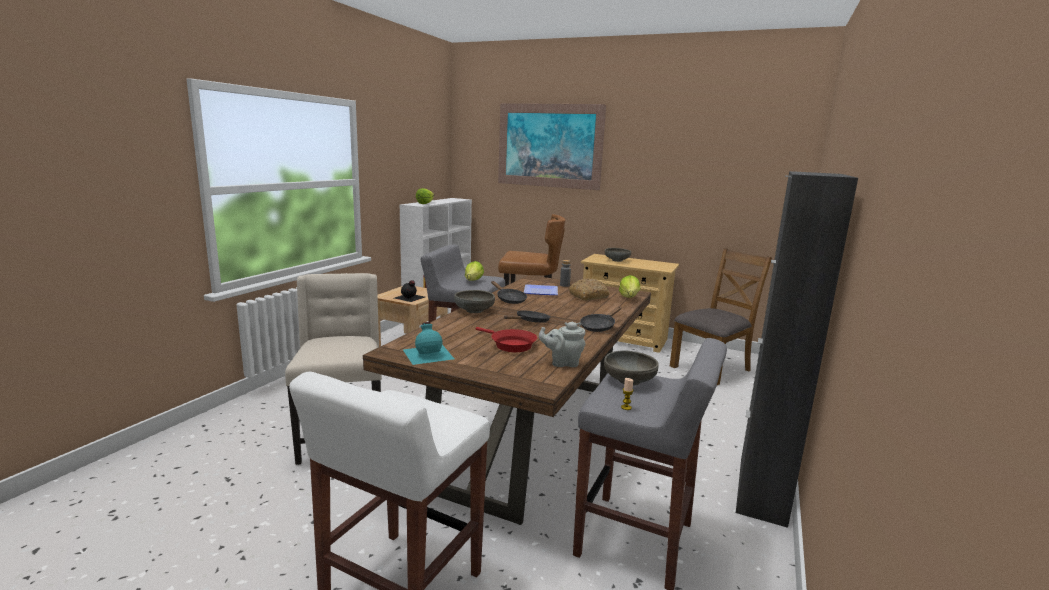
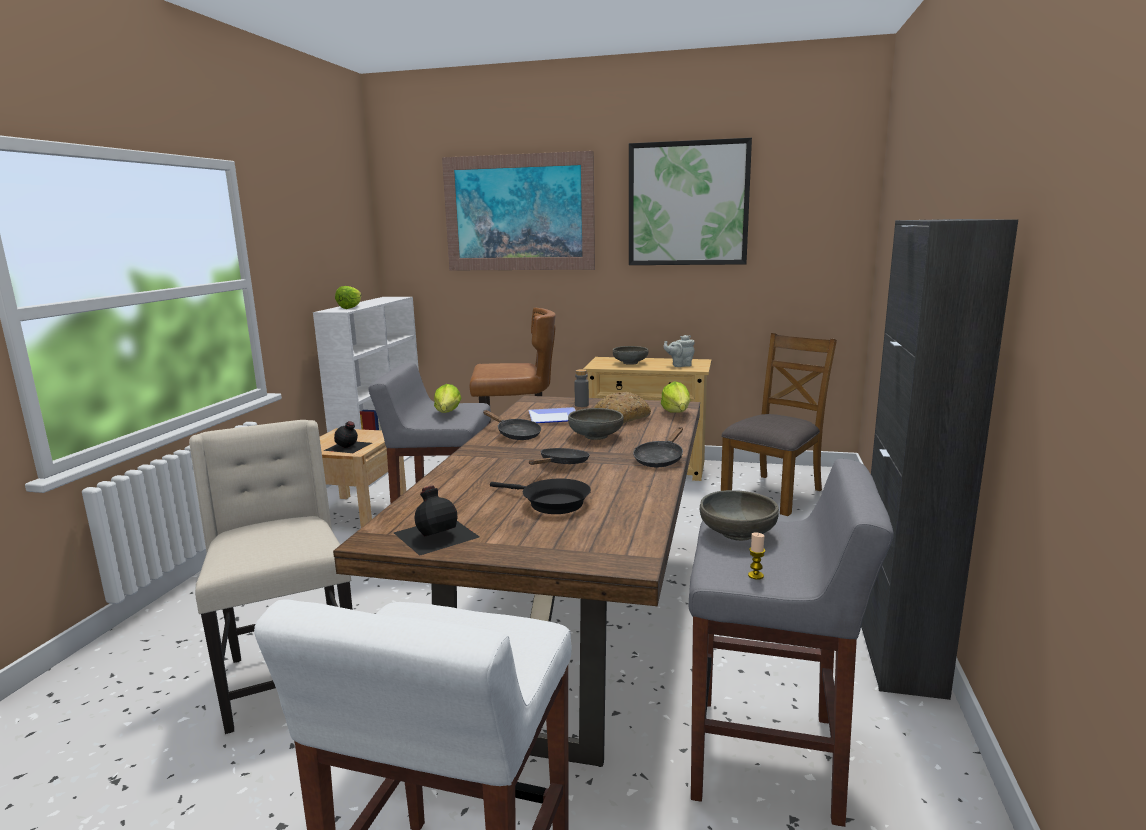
camera: 10 degrees left, 0 degrees up
turquoise bottle [403,322,454,365] -> black bottle [394,485,479,556]
grey bowl [454,290,495,313] -> grey bowl moved to [568,408,624,440]
red frying pan [476,327,537,352] -> black frying pan [490,479,591,514]
grey teapot [539,322,586,367] -> grey teapot moved to [664,335,695,367]
none -> picture [629,138,752,265]

